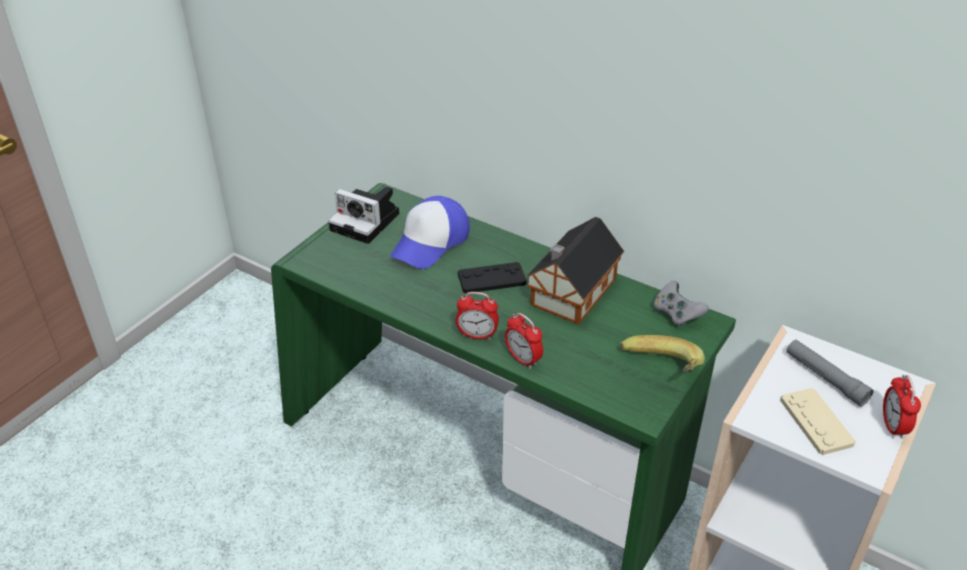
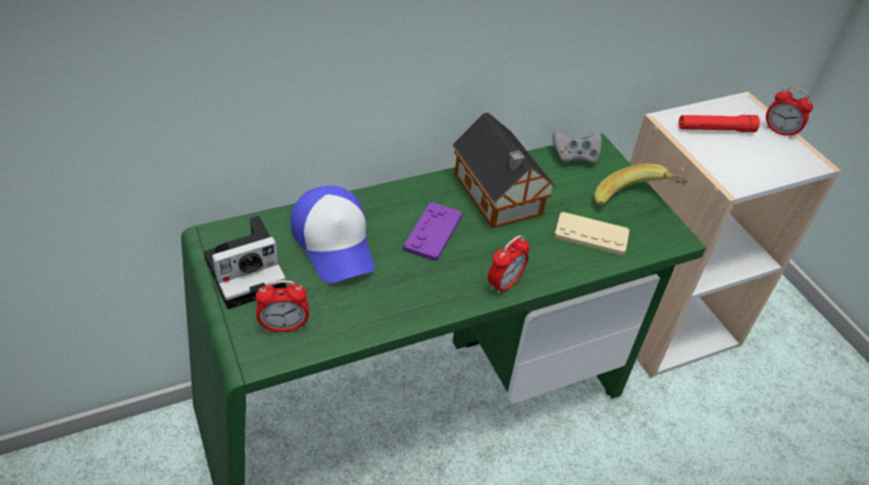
camera: 60 degrees left, 5 degrees up
black game controller [458,262,527,294] -> purple game controller [403,202,462,261]
alarm clock [505,313,543,369] -> alarm clock moved to [255,280,309,332]
beige game controller [780,388,855,455] -> beige game controller moved to [554,212,629,255]
grey flashlight [787,340,874,406] -> red flashlight [679,115,760,132]

